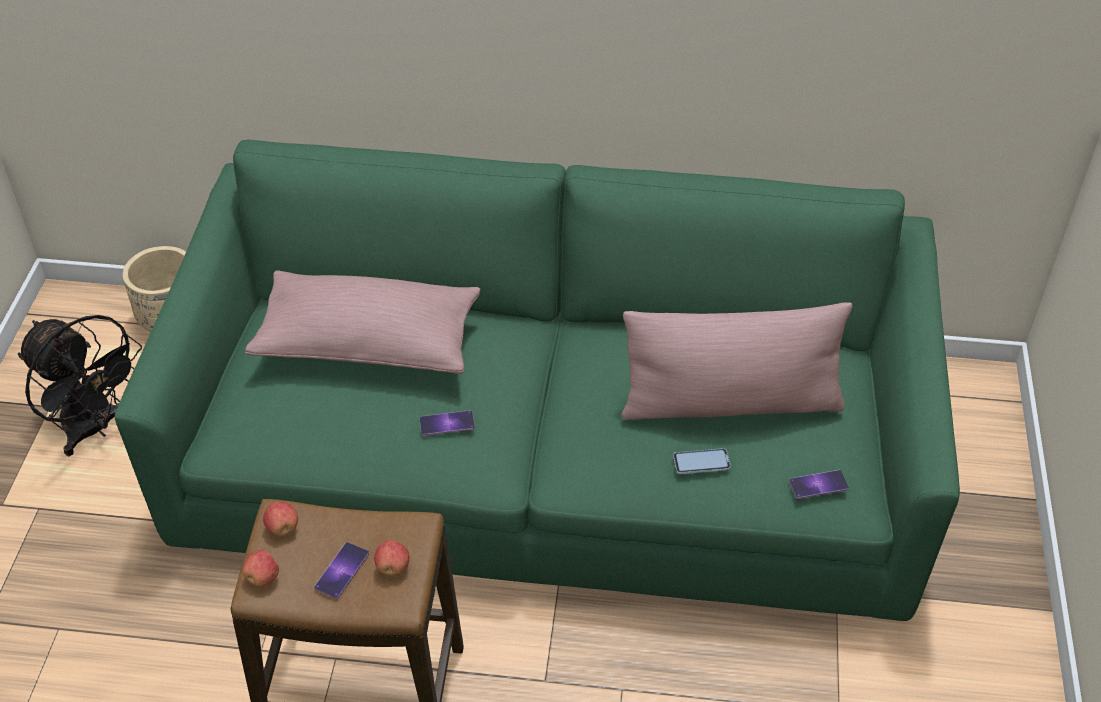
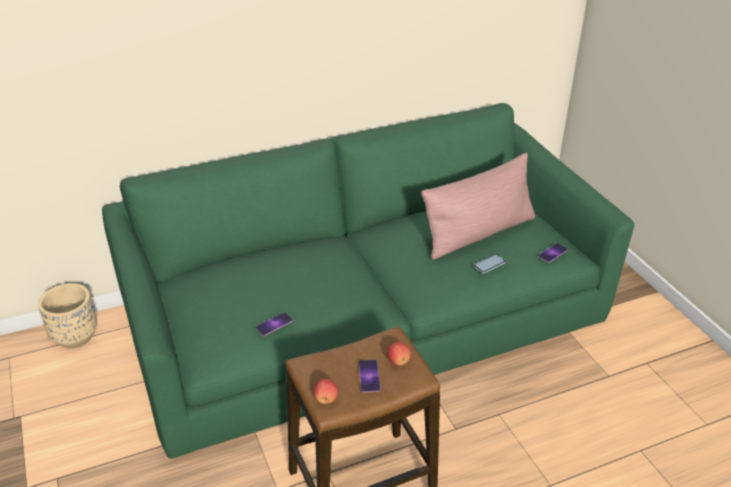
camera: 30 degrees left, 10 degrees down
black fan [18,315,142,456] -> none
pink pillow [245,270,480,374] -> none
apple [263,502,298,536] -> none
phone [420,410,475,436] -> phone moved to [255,312,293,336]

